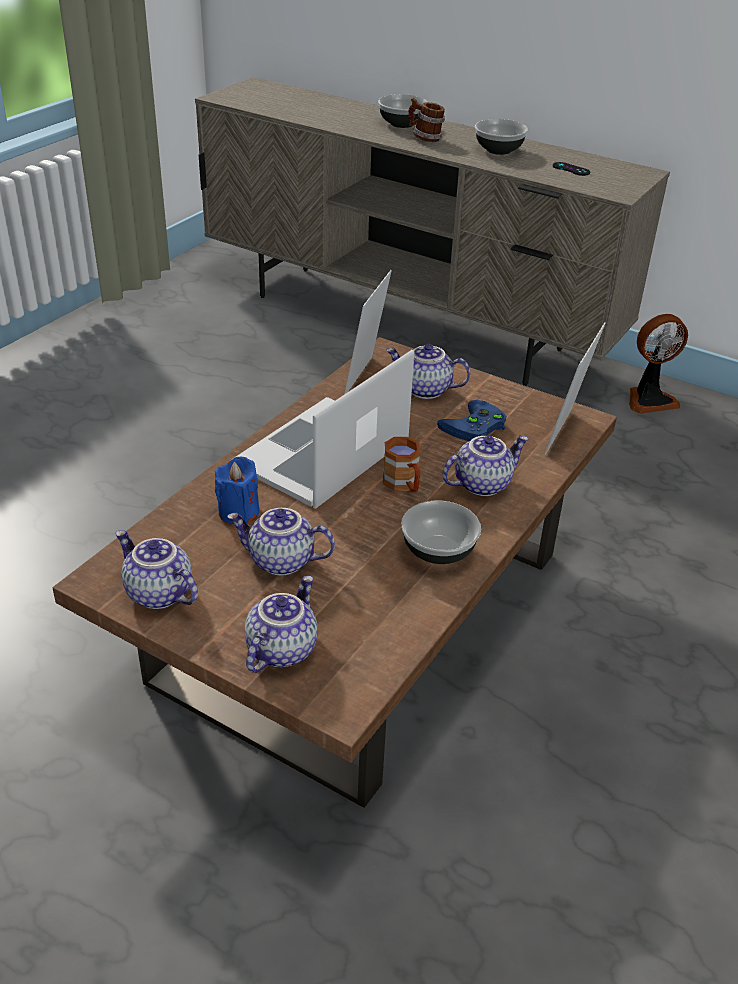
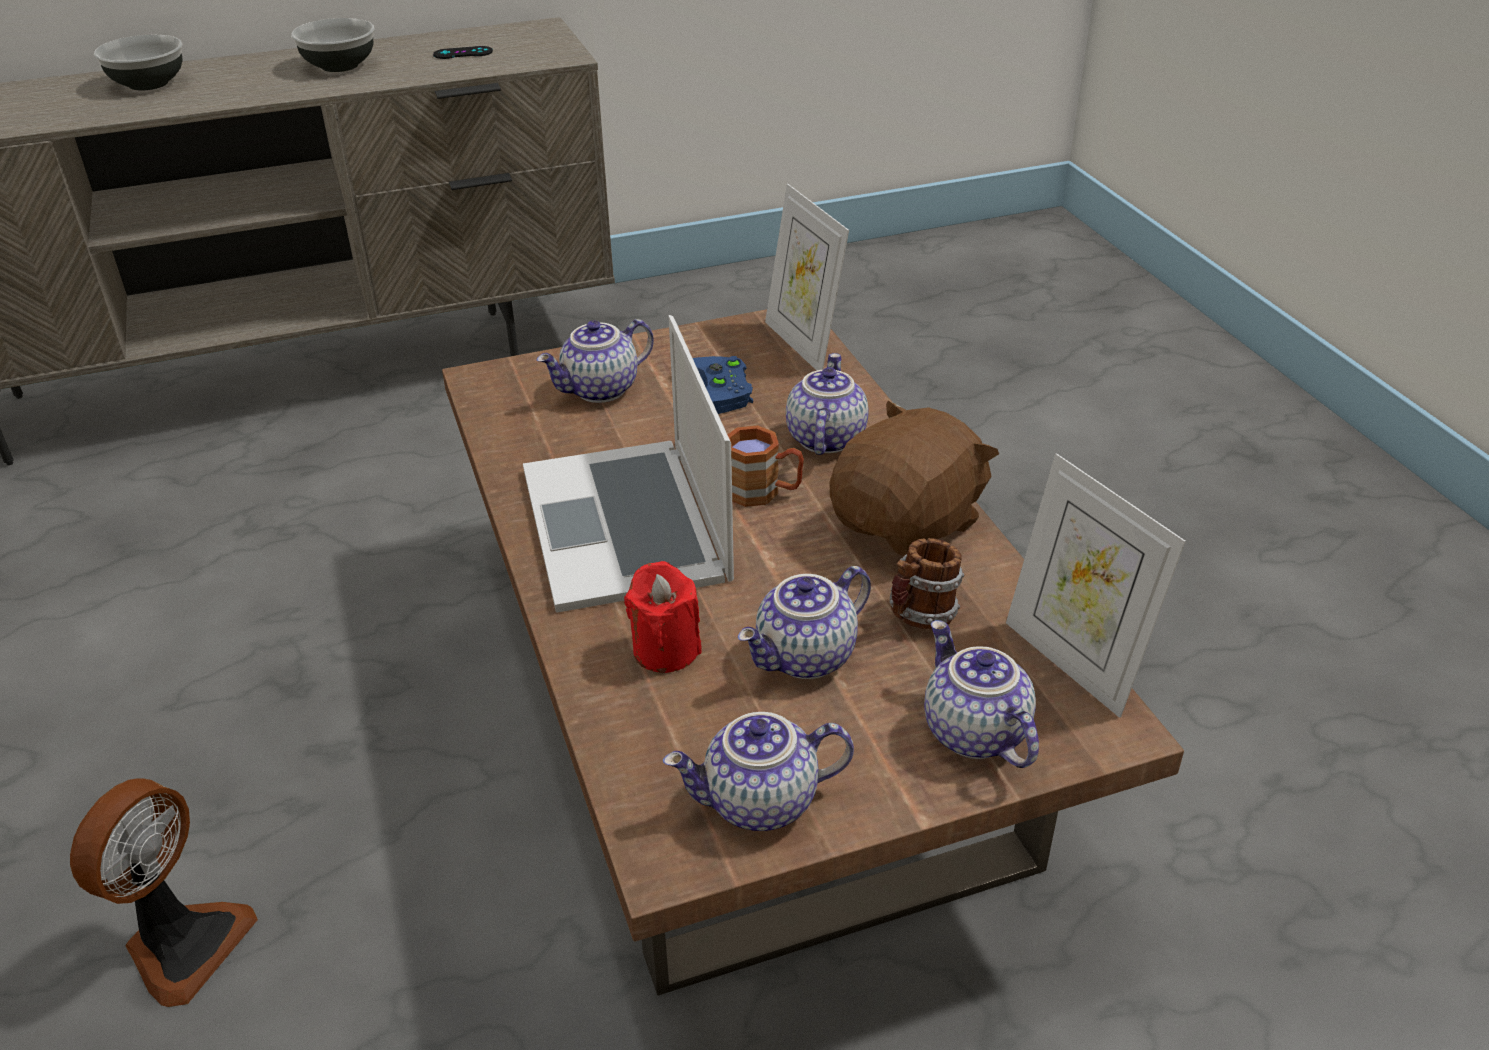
camera: 50 degrees left, 0 degrees up
blue candle [215,457,260,524] -> red candle [624,561,702,673]
picture frame [345,270,392,394] -> picture frame moved to [1006,453,1186,718]
bowl [401,501,481,564] -> brown plush toy [830,401,999,556]
mug [408,98,445,142] -> mug moved to [890,538,964,629]
fan [629,314,688,414] -> fan moved to [70,778,258,1007]

